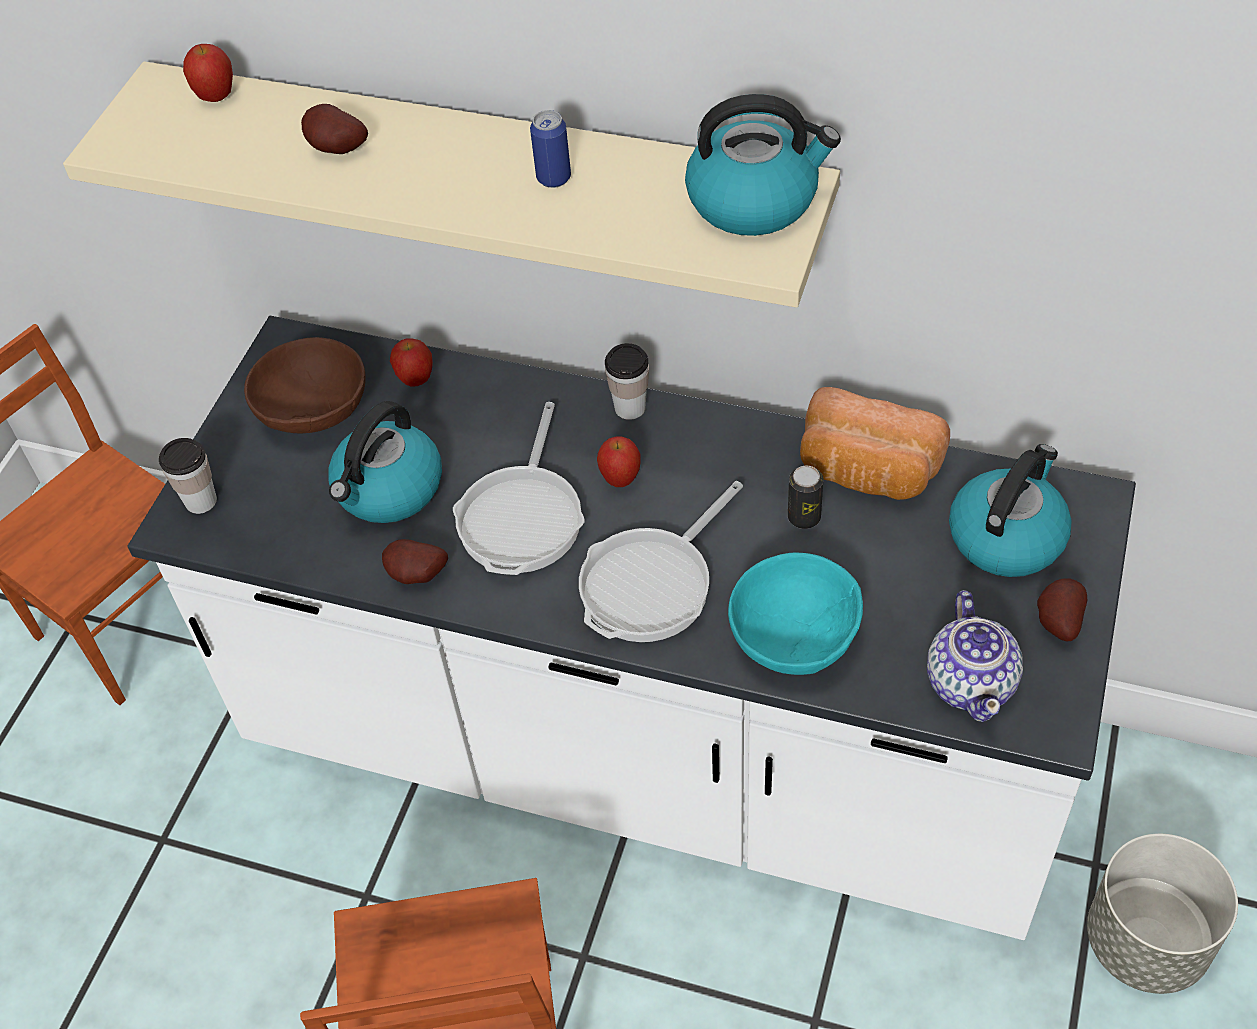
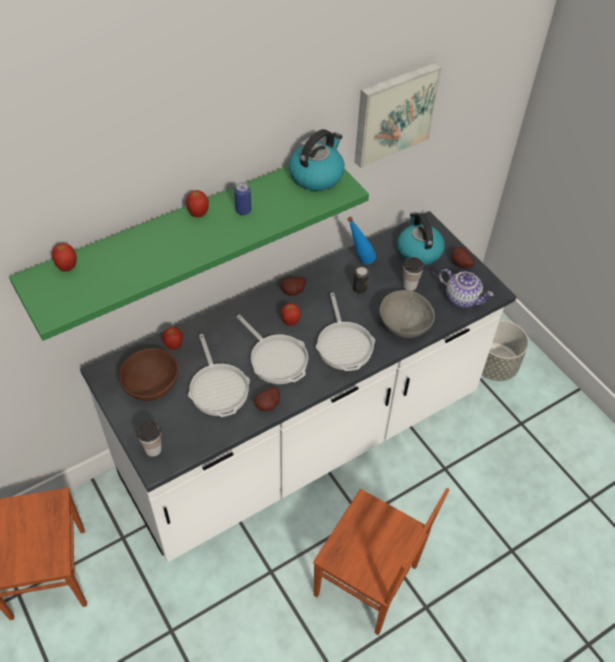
camera: 55 degrees left, 0 degrees up
beige shelf [63,61,840,308] -> green shelf [9,165,369,341]
potato [301,104,368,154] -> potato moved to [281,277,306,295]
kettle [328,401,442,523] -> frying pan [188,334,250,417]
cup [605,343,649,420] -> cup moved to [403,257,424,291]
turquoise bowl [728,552,863,675] -> grey bowl [379,290,435,338]
bread [800,387,950,500] -> blue bottle [347,217,376,265]
none -> apple [186,190,209,217]
none -> picture [355,62,442,168]

